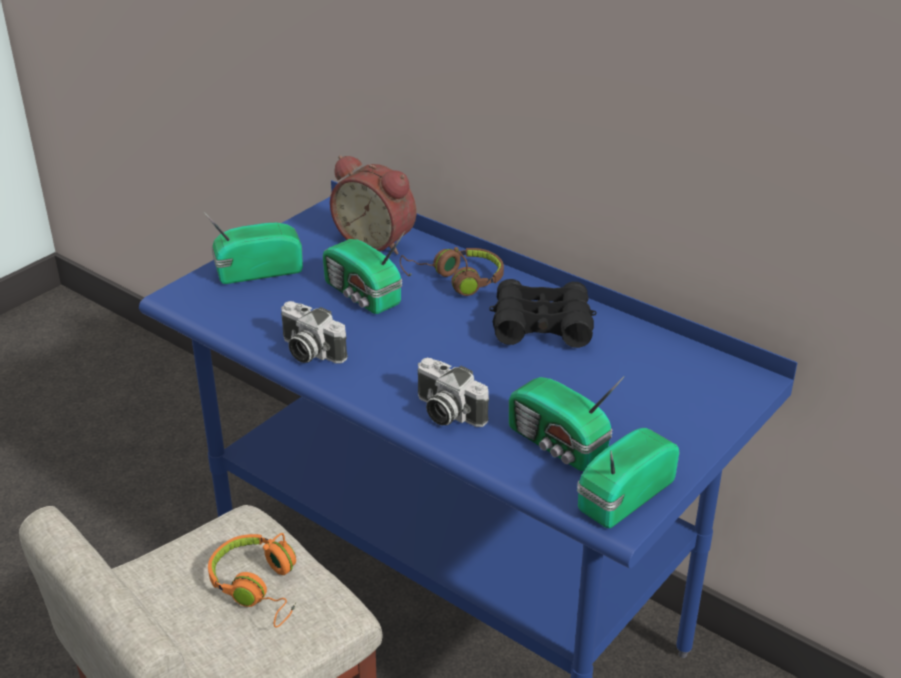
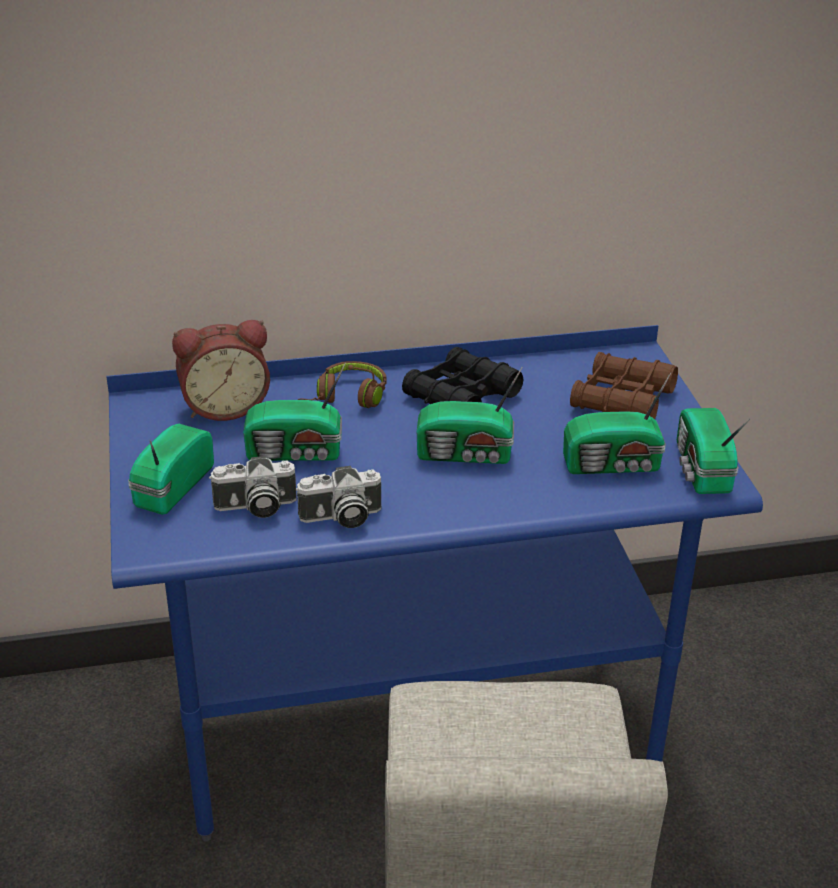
camera: 50 degrees left, 0 degrees up
orange headphones [208,533,296,627] -> none
camera [418,358,489,427] -> camera moved to [209,456,296,518]
none -> radio [417,366,523,464]
none -> brown binoculars [570,352,678,419]

